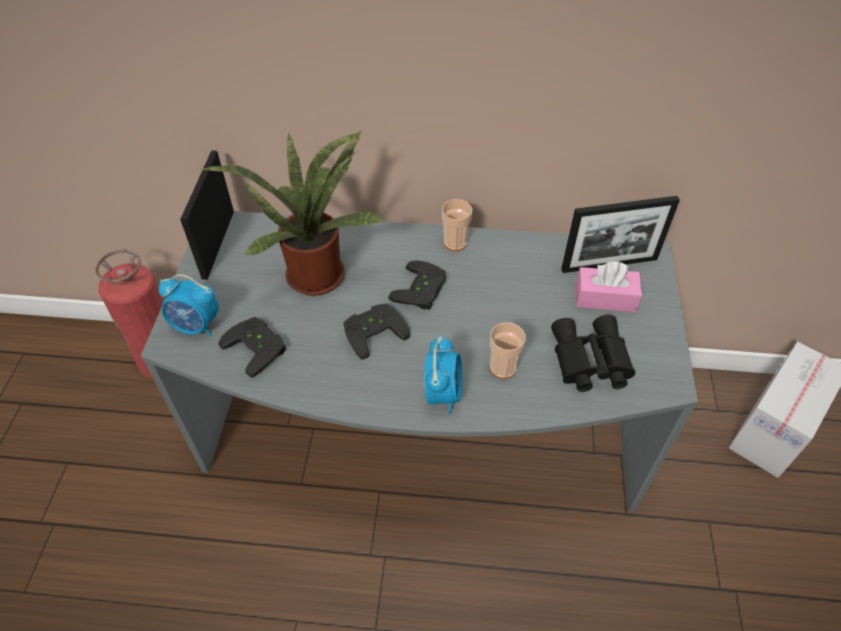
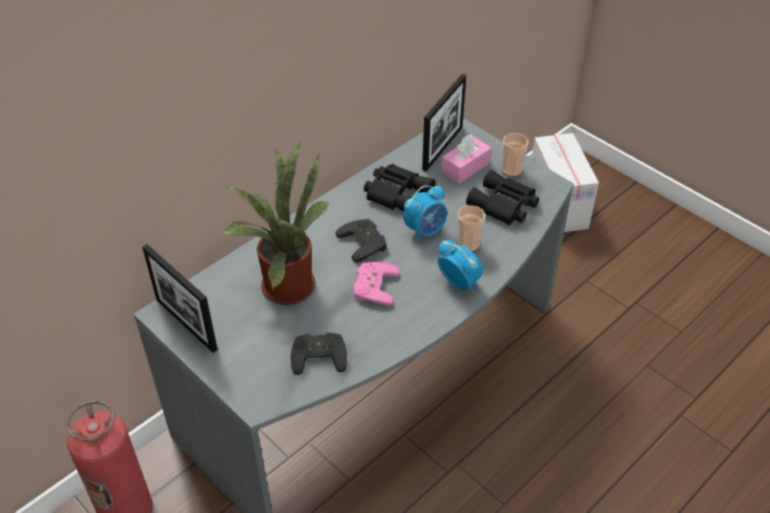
camera: 50 degrees left, 5 degrees down
alarm clock [159,274,219,336] -> alarm clock moved to [403,185,447,242]
black game controller [343,303,410,360] -> pink game controller [354,262,400,306]
cup [442,199,472,251] -> cup moved to [502,133,528,177]
none -> black binoculars [364,164,436,211]

